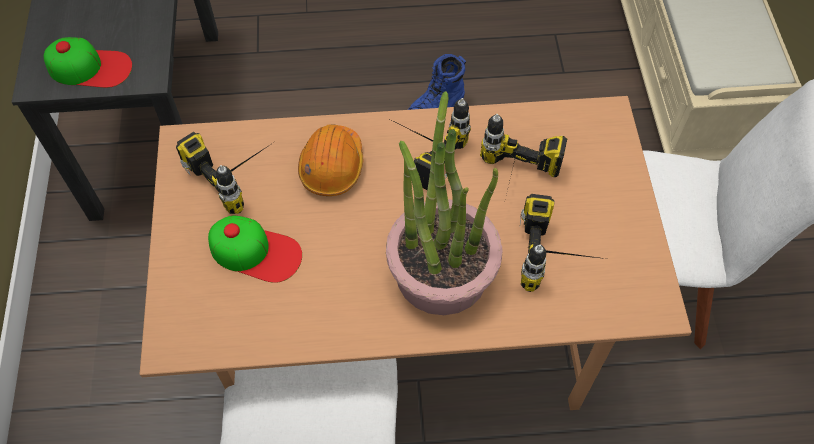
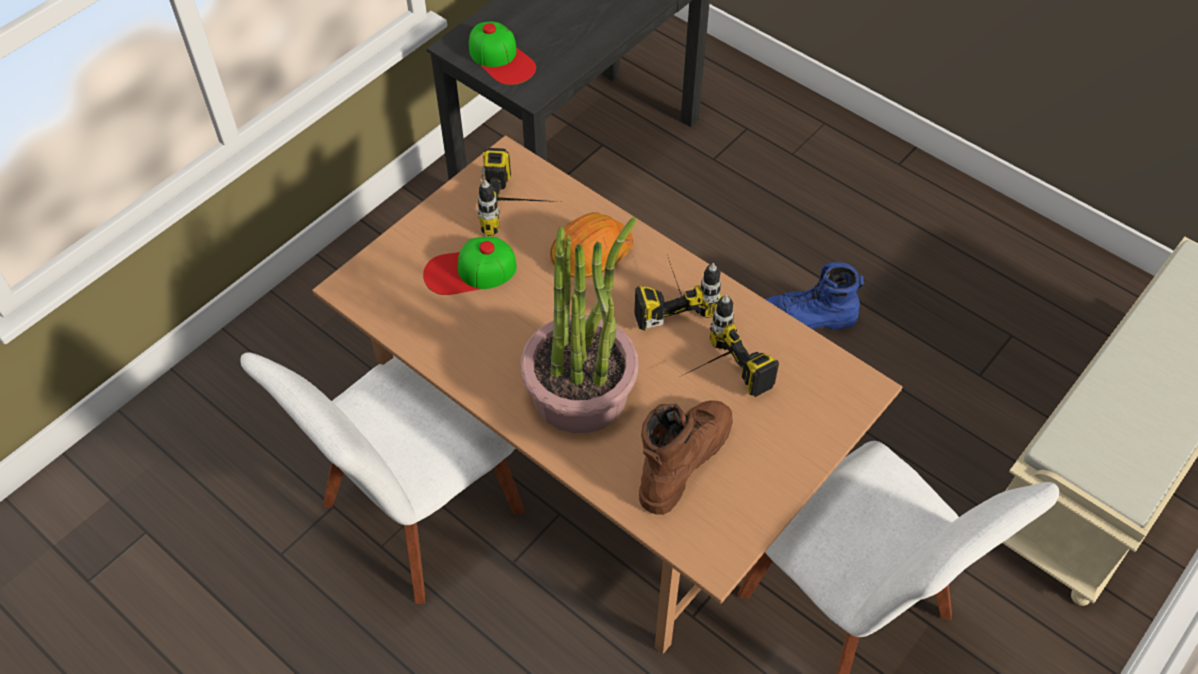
camera: 45 degrees right, 5 degrees down
cap [208,215,302,283] -> cap turned 105 degrees clockwise [423,237,517,295]
power drill [520,194,606,292] -> brown boot [639,400,733,515]

